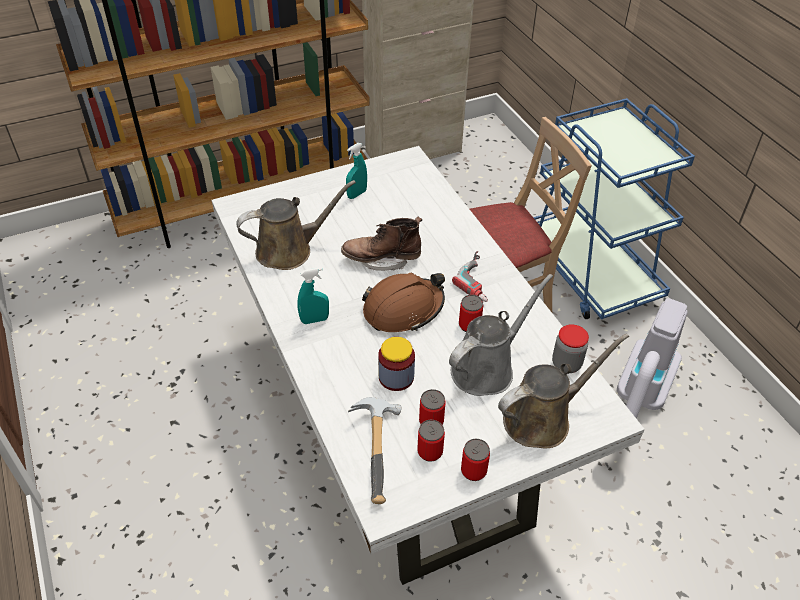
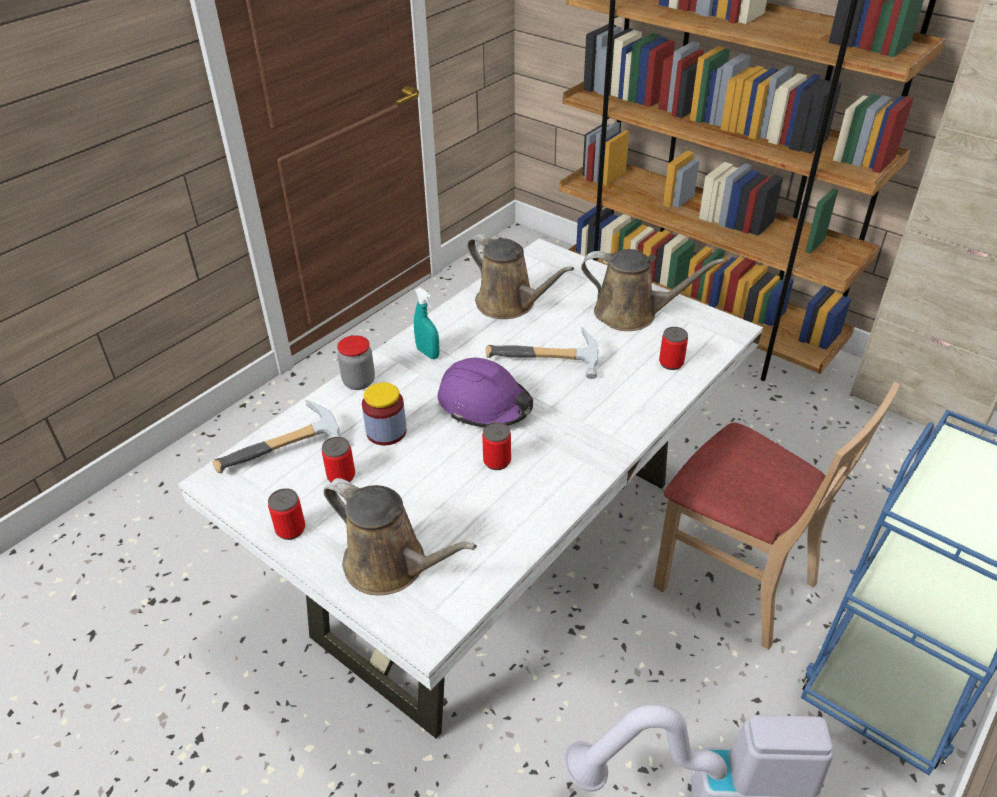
camera: 65 degrees right, 5 degrees down
brown boot [341,216,422,271] -> hammer [486,327,598,379]
turquoise spray bottle [346,143,367,199] -> brown watering can [581,249,725,331]
brown hard hat [362,273,445,332] -> purple hard hat [438,358,533,427]
can [417,420,445,462] -> can moved to [659,327,688,370]
grey watering can [449,274,553,396] -> none
power drill [452,251,488,302] -> none
jar [552,324,589,373] -> jar moved to [337,335,375,390]

